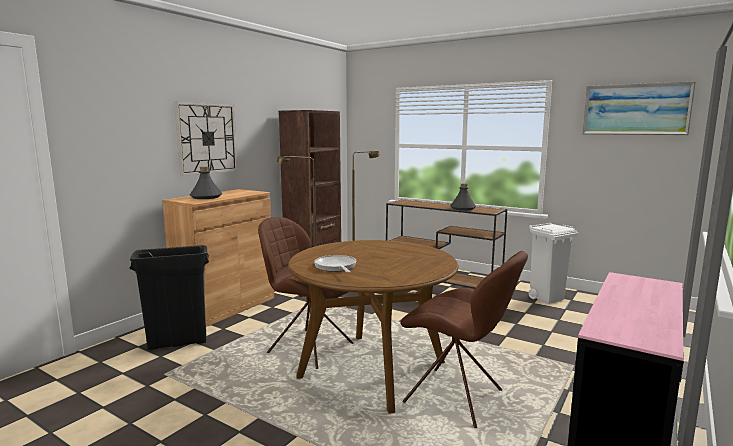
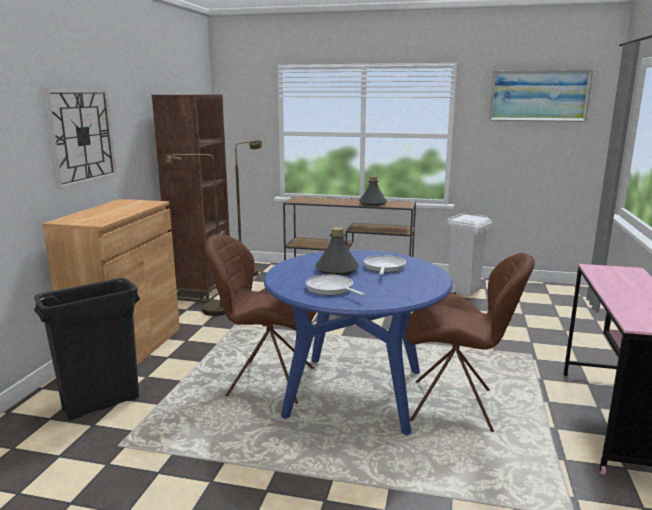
camera: 20 degrees left, 5 degrees up
grey bottle [190,167,222,199] -> grey bottle moved to [315,227,359,276]
brown dining table [288,240,459,413] -> blue dining table [264,250,453,435]
none -> frying pan [364,255,406,275]

